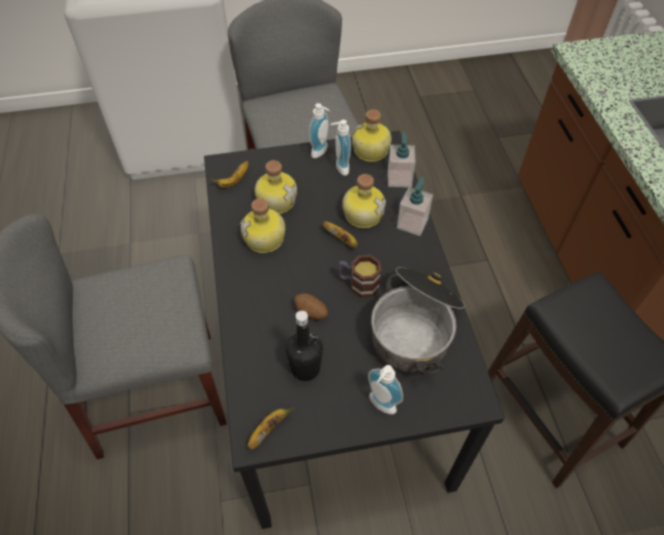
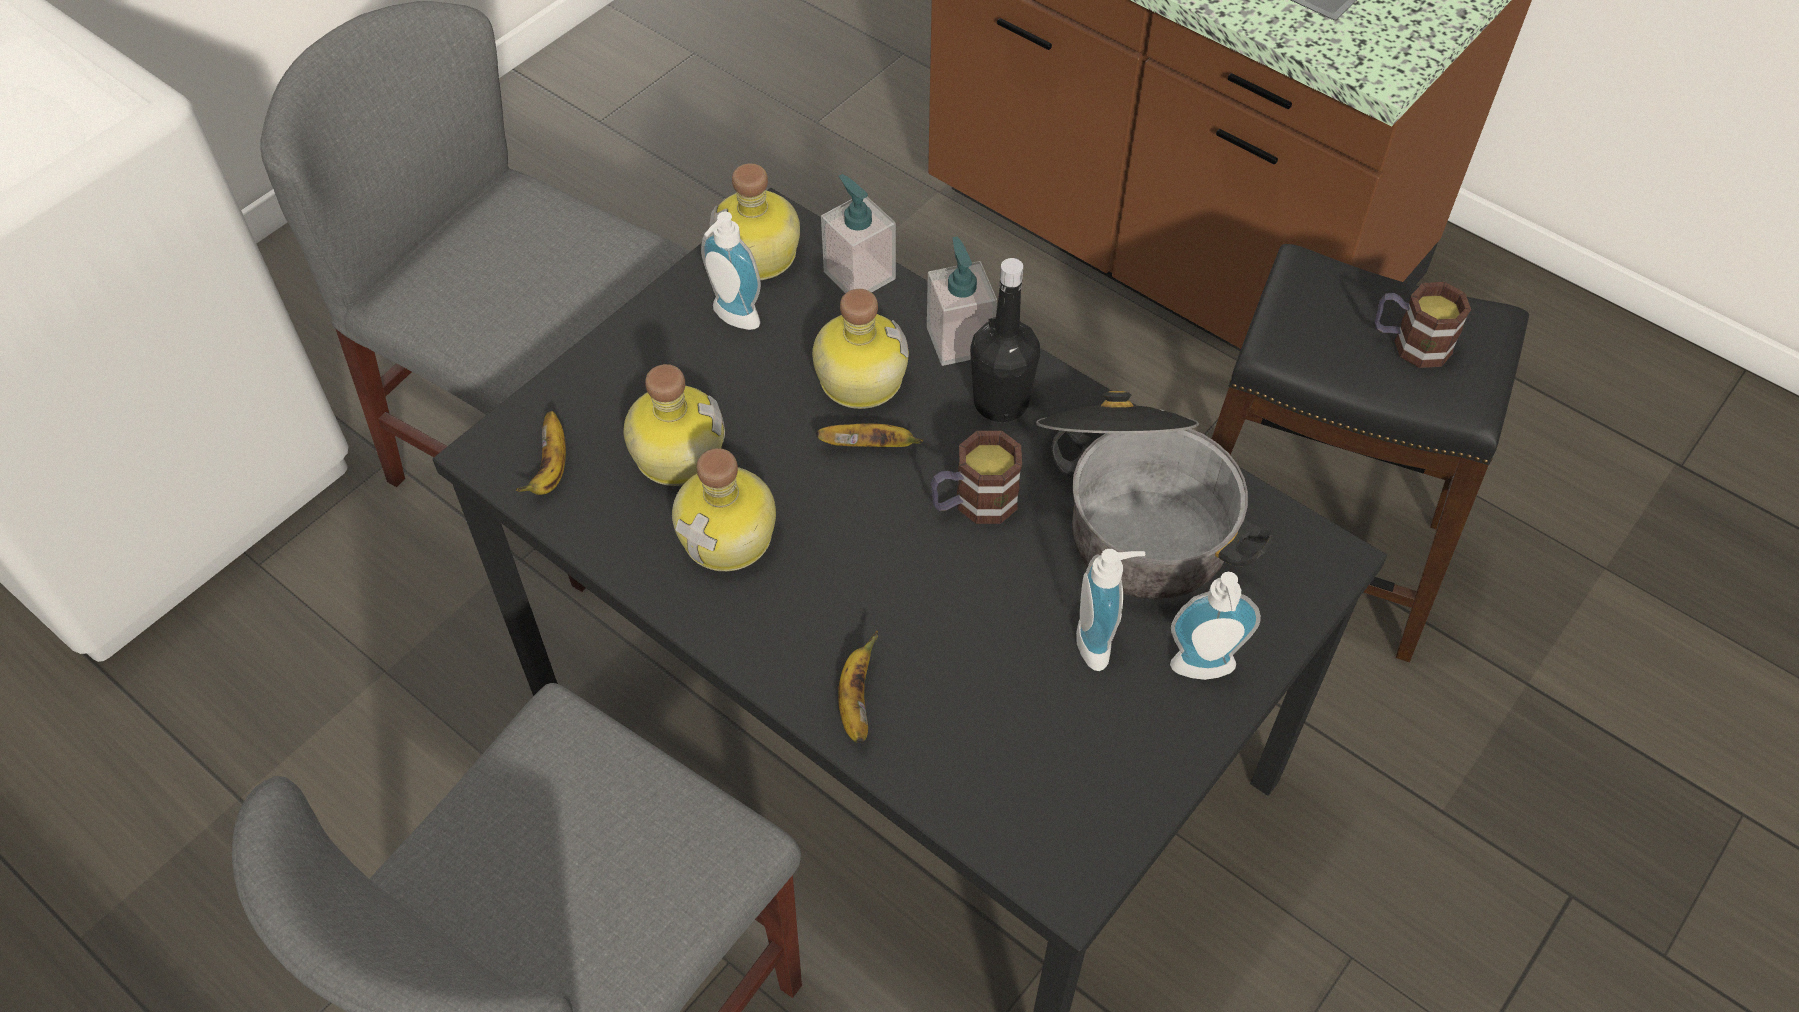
camera: 40 degrees left, 0 degrees up
banana [247,407,294,450] -> banana moved to [838,631,878,743]
black bottle [286,310,323,381] -> black bottle moved to [970,258,1040,422]
potato [295,294,328,320] -> none
soap dispenser [309,103,330,158] -> soap dispenser moved to [1076,549,1145,671]
none -> mug [1375,282,1471,368]

